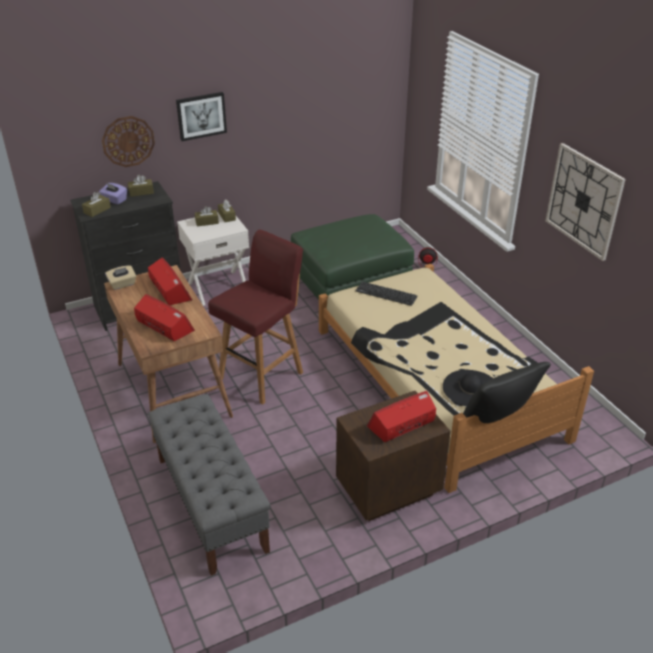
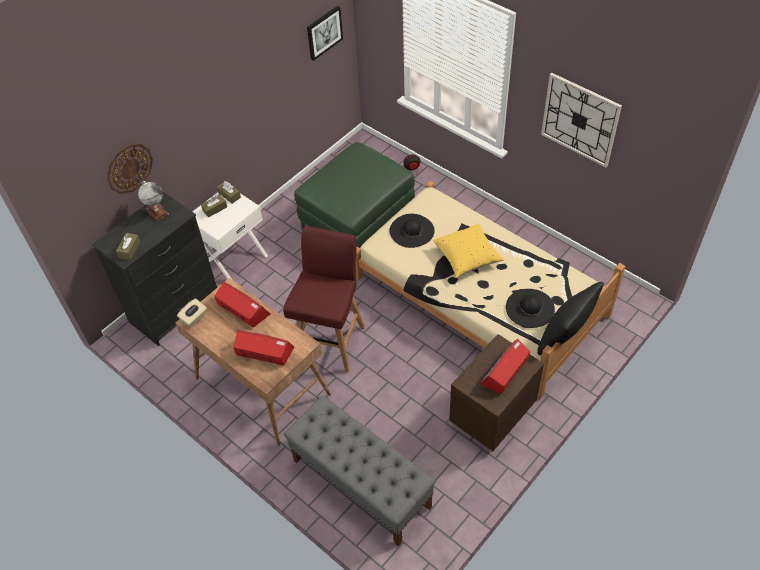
camera: 20 degrees left, 15 degrees up
purple tissue box [99,183,127,205] -> none
brown tissue box [128,175,154,197] -> globe [138,181,169,222]
picture [176,92,227,141] -> picture moved to [307,6,343,61]
keyboard [356,282,418,306] -> black hat [389,214,435,248]
none -> yellow pillow [433,223,504,278]

